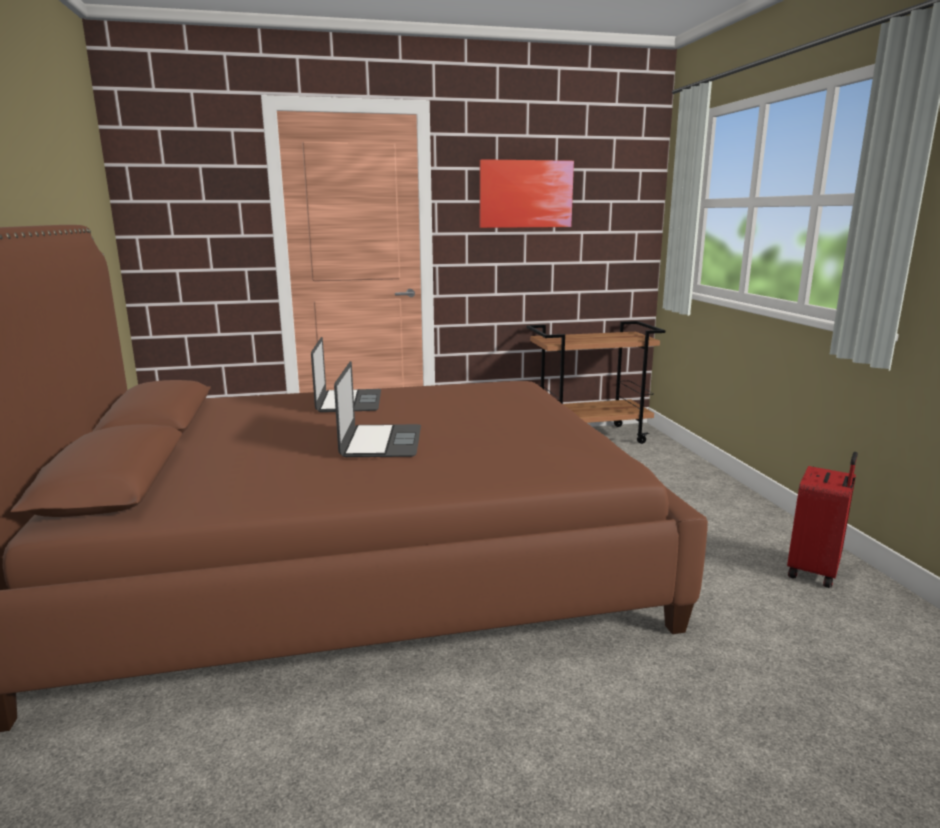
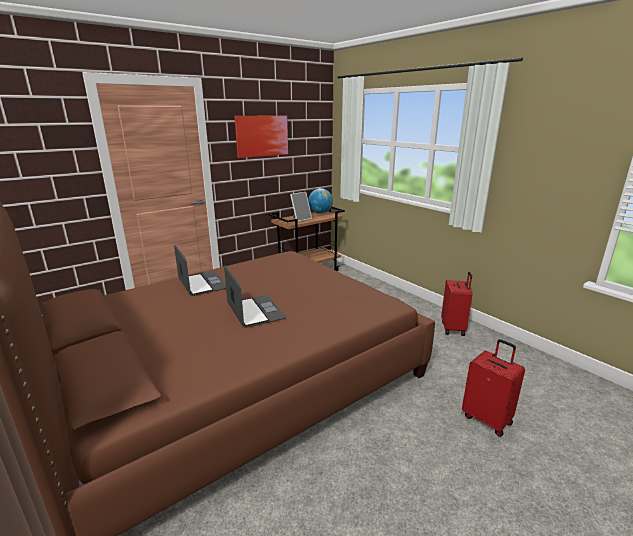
camera: 25 degrees left, 5 degrees up
none -> picture frame [290,192,312,222]
none -> globe [308,188,333,214]
none -> red suitcase [462,339,525,437]

